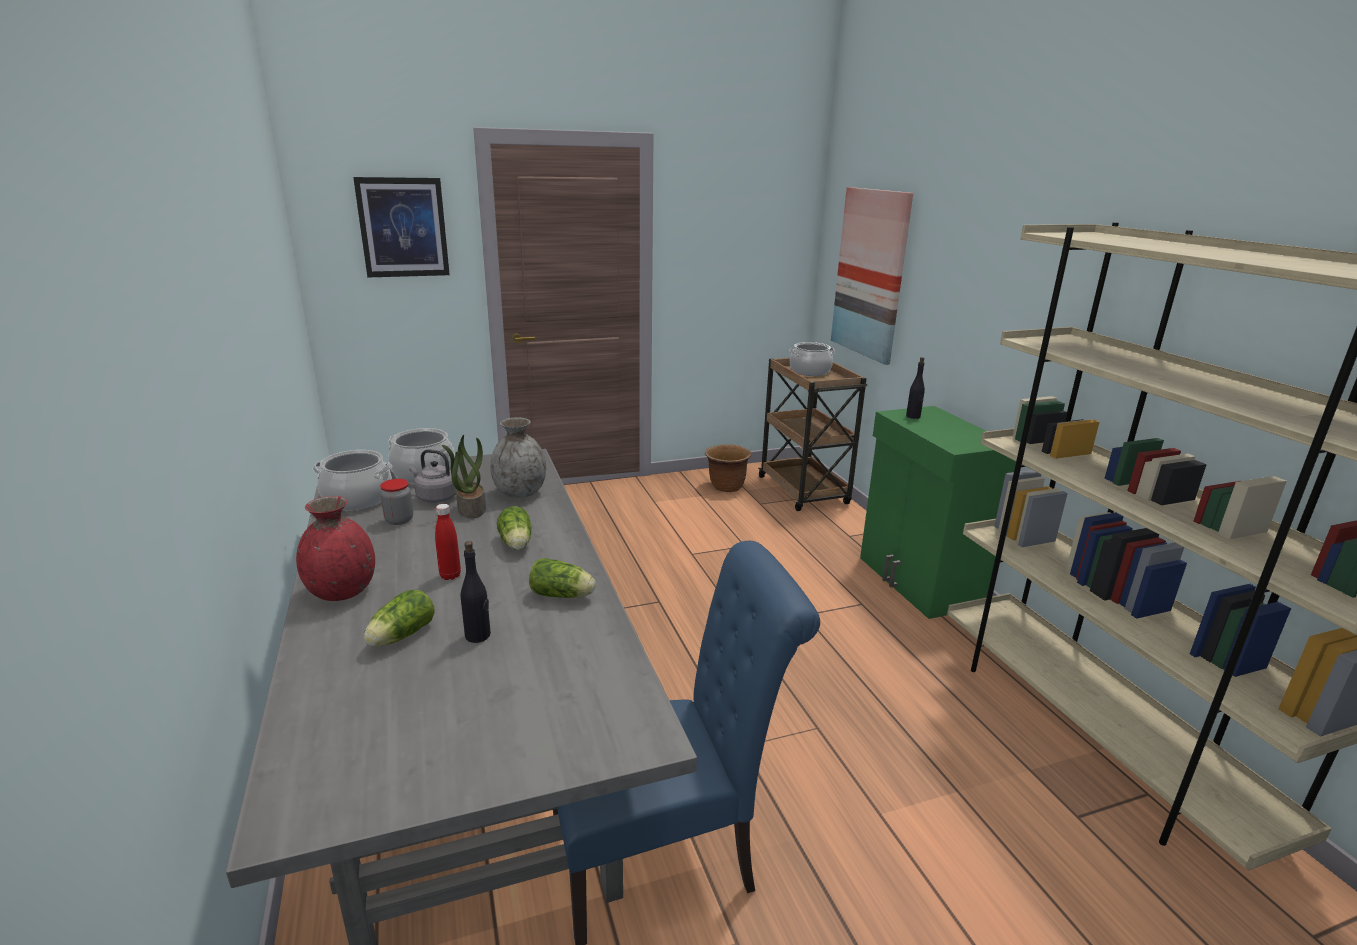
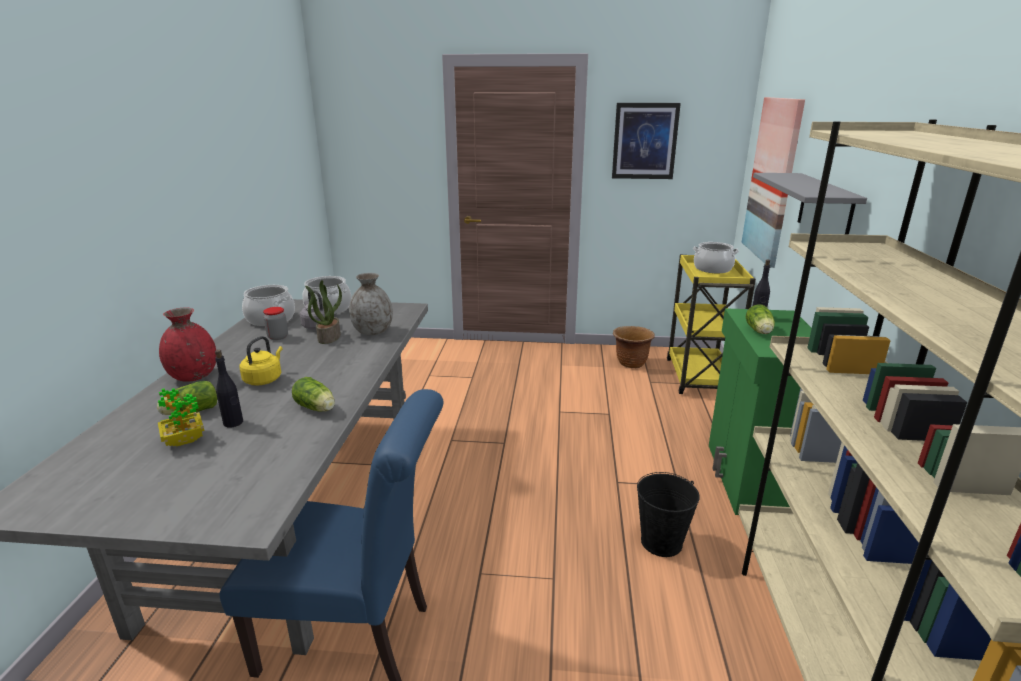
camera: 25 degrees right, 0 degrees up
picture [353,177,450,277] -> picture moved to [612,103,681,179]
red bottle [435,504,461,580] -> yellow kettle [239,336,283,386]
lettuce [497,506,532,550] -> lettuce moved to [746,304,775,334]
brown cart [758,358,867,511] -> yellow cart [667,254,756,394]
none -> potted plant [158,388,205,447]
none -> black bucket [637,472,700,557]
none -> grey shelf [753,173,867,234]

